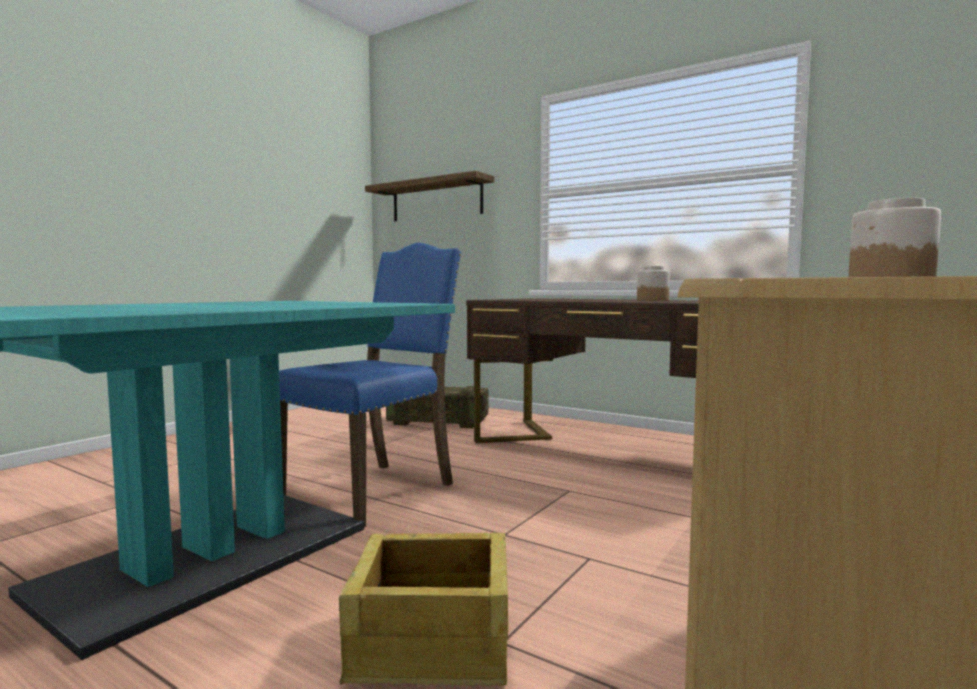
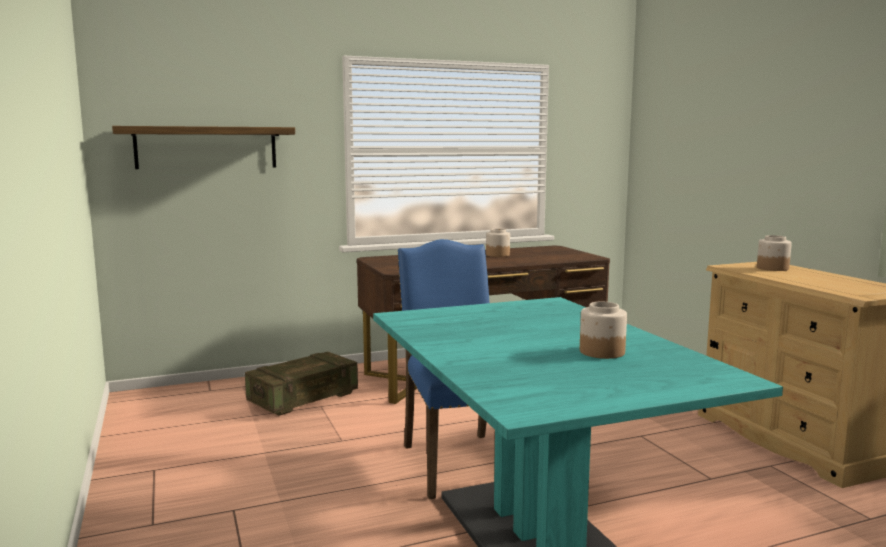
camera: 55 degrees left, 5 degrees up
crate [339,533,508,686] -> none
none -> jar [580,302,627,359]

